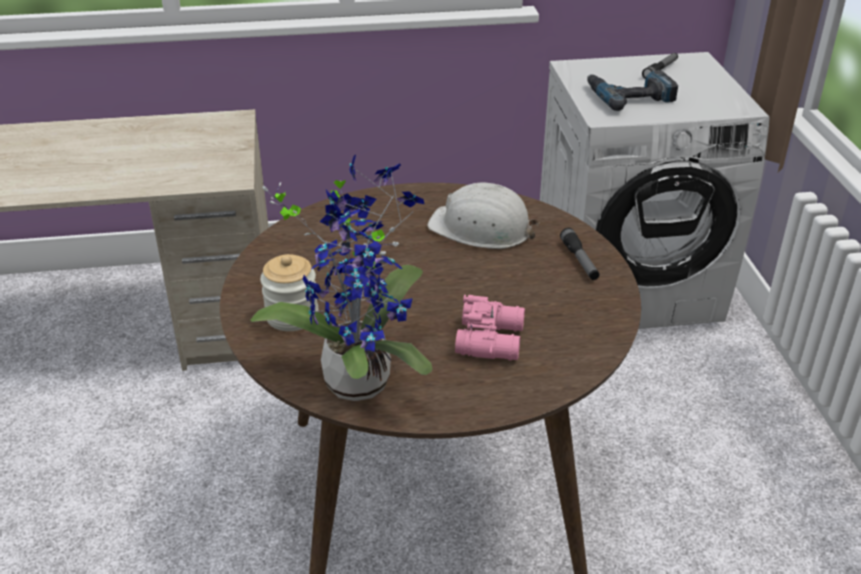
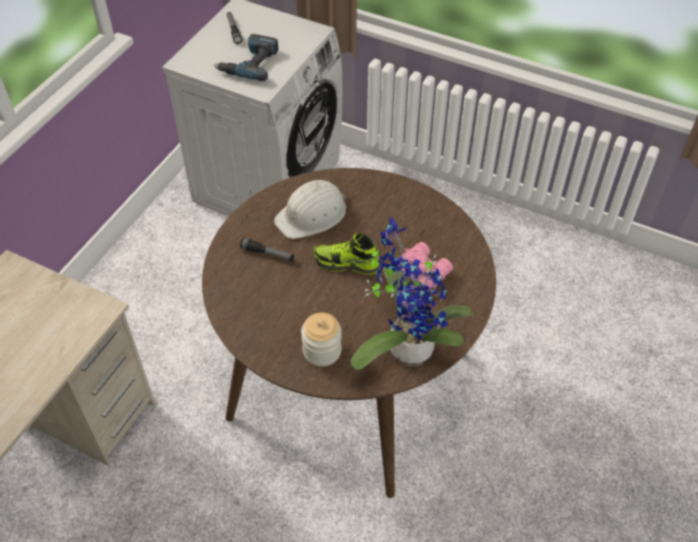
camera: 55 degrees left, 15 degrees up
flashlight [560,228,599,280] -> flashlight moved to [240,238,294,261]
none -> shoe [312,233,380,275]

